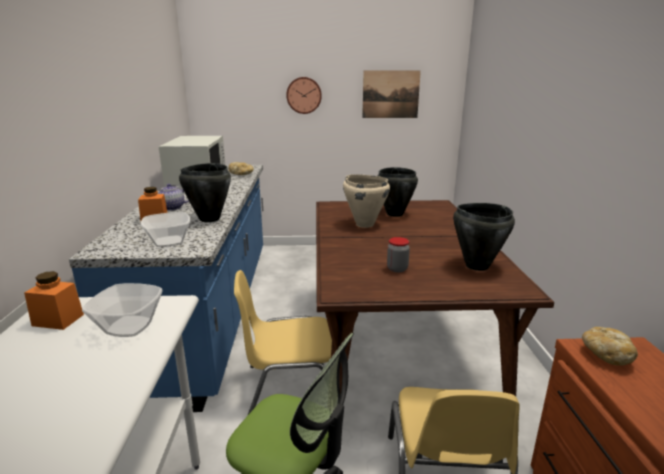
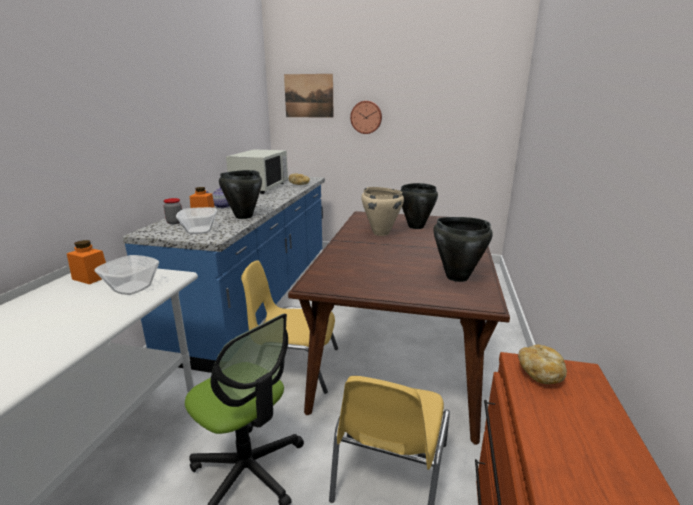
camera: 15 degrees right, 0 degrees up
picture [362,70,421,118] -> picture moved to [284,74,334,118]
jar [387,237,410,272] -> jar moved to [163,198,182,224]

